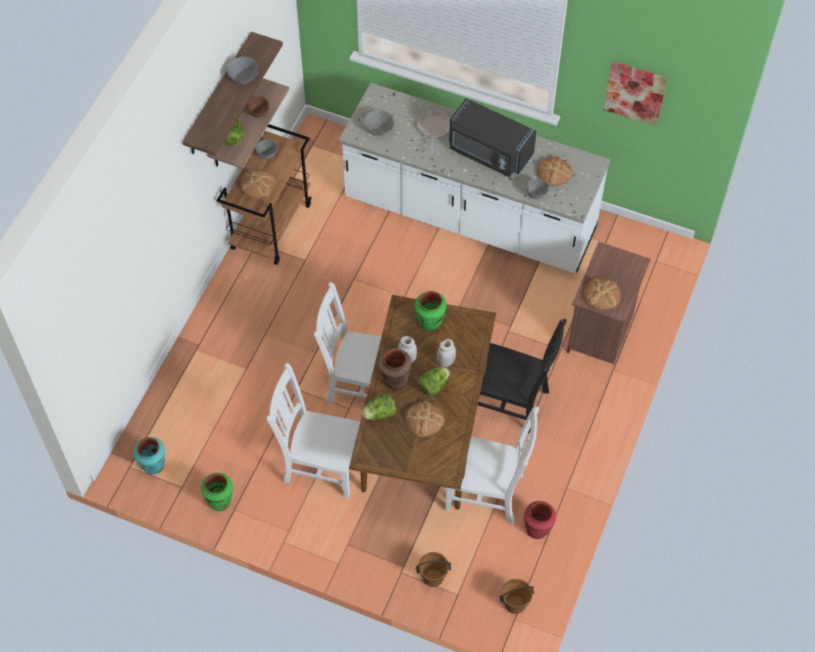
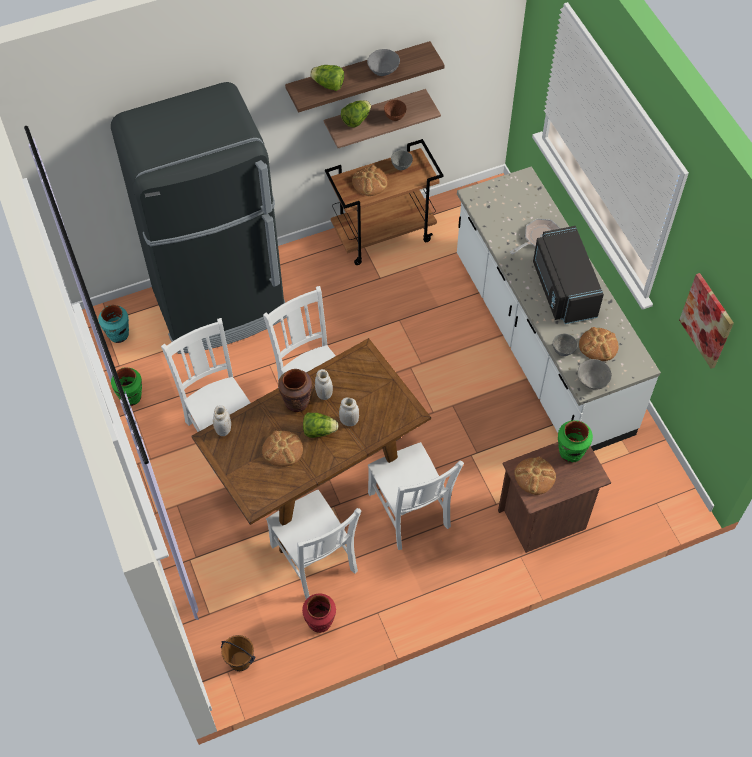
camera: 45 degrees right, 0 degrees up
lettuce [362,393,396,420] -> lettuce moved to [310,65,344,91]
grey bowl [364,110,394,135] -> grey bowl moved to [578,359,612,389]
green vase [415,291,447,331] -> green vase moved to [558,420,593,463]
brown bucket [416,552,451,587] -> none
black chair [478,319,566,433] -> white chair [368,442,464,550]
none -> black fridge [111,82,287,354]
none -> white jar [213,405,231,436]

